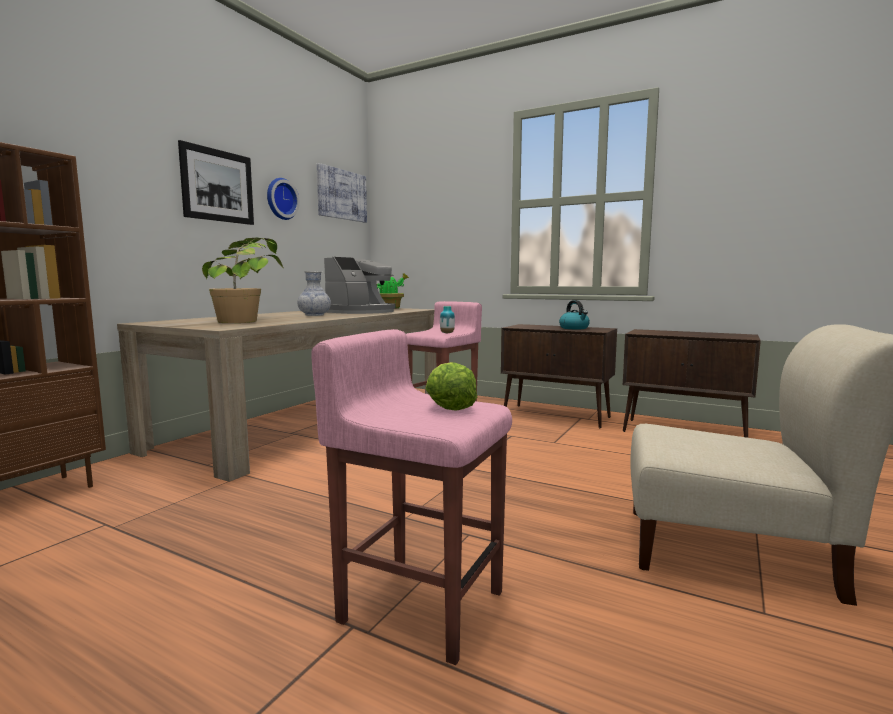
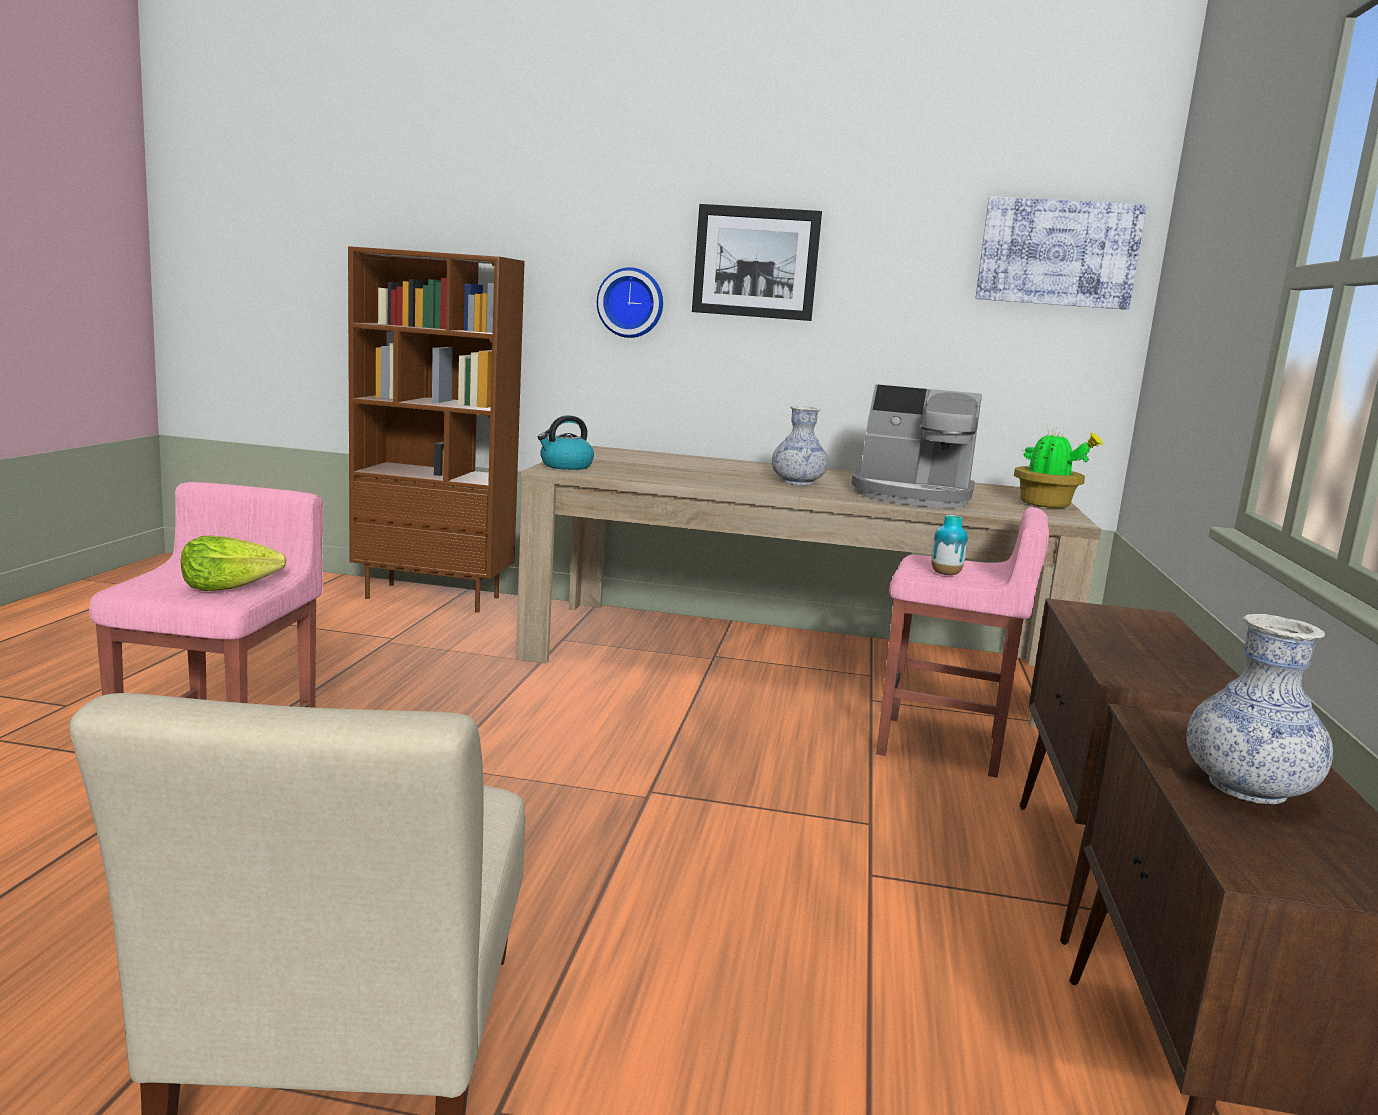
camera: 70 degrees right, 5 degrees up
potted plant [202,237,284,323] -> none
wall clock [267,178,300,220] -> wall clock moved to [597,267,663,338]
kettle [559,300,590,329] -> kettle moved to [538,415,594,470]
none -> vase [1186,614,1333,804]

